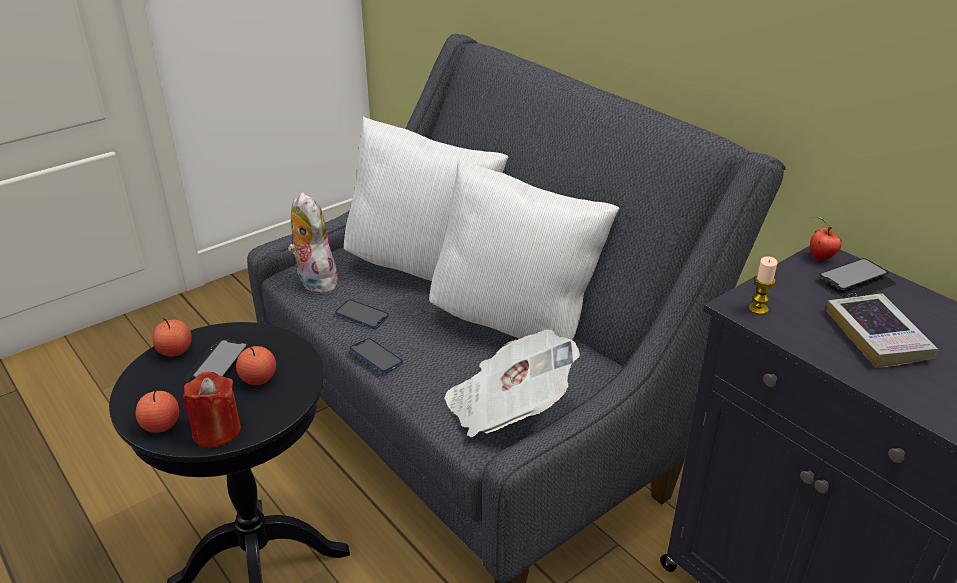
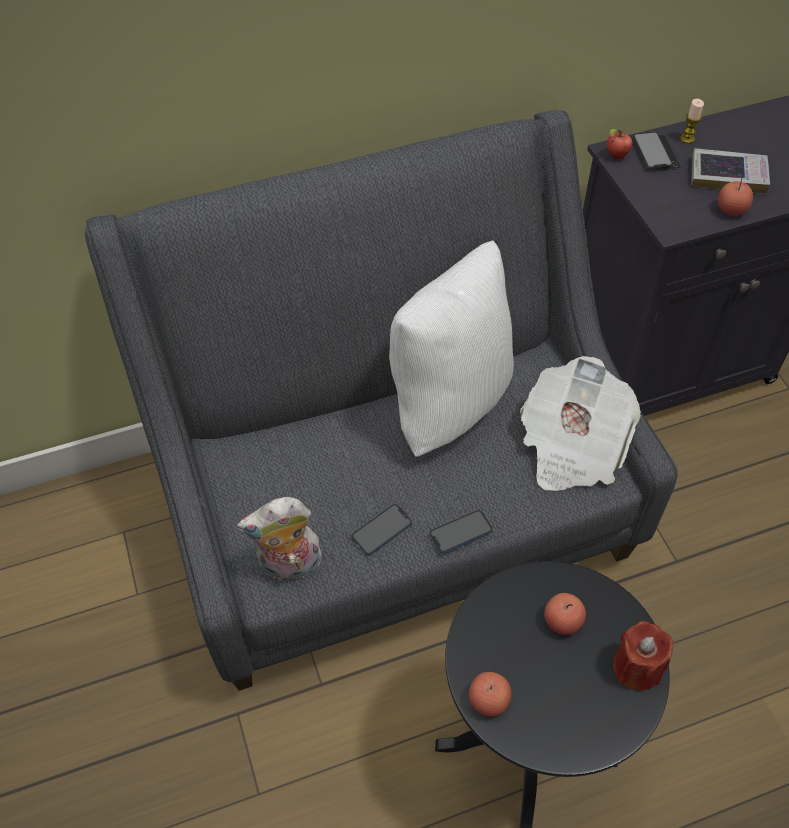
camera: 70 degrees left, 20 degrees up
apple [135,389,179,433] -> apple moved to [718,178,753,216]
phone [183,339,248,382] -> none
white pillow [344,116,508,281] -> none
candle [748,256,777,315] -> candle moved to [680,99,704,144]

